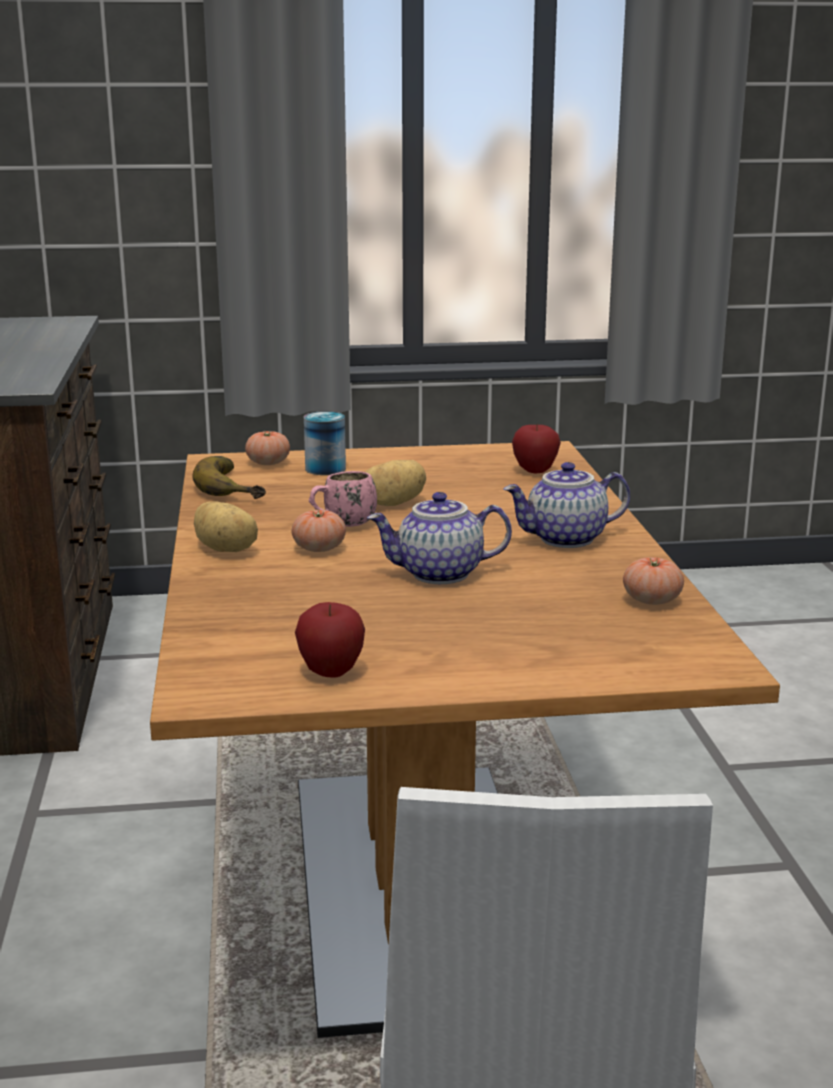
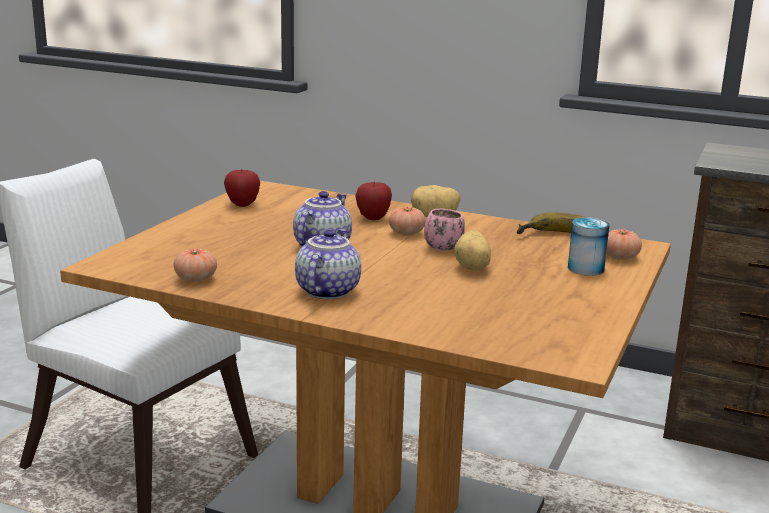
camera: 120 degrees right, 0 degrees up
apple [512,425,561,473] -> apple moved to [355,182,392,220]

